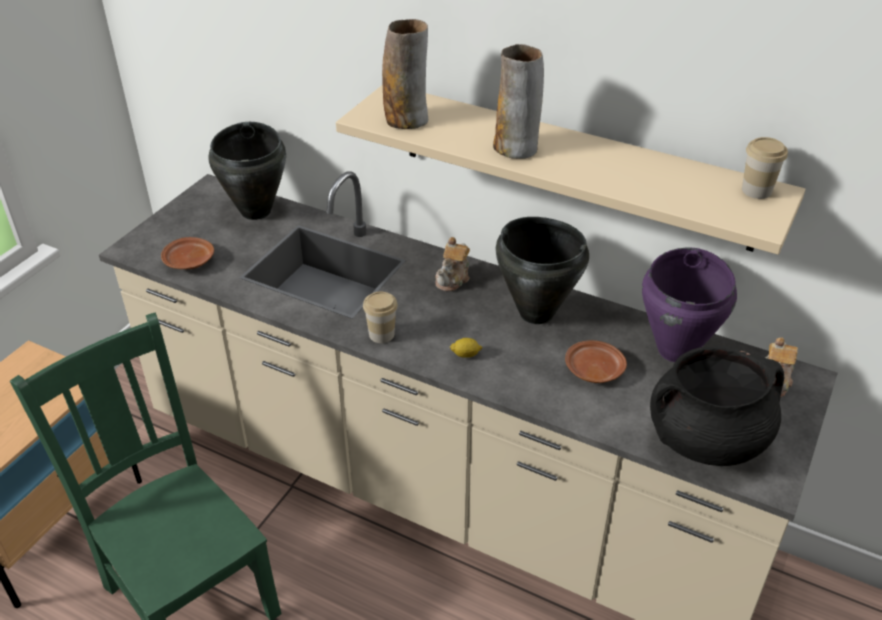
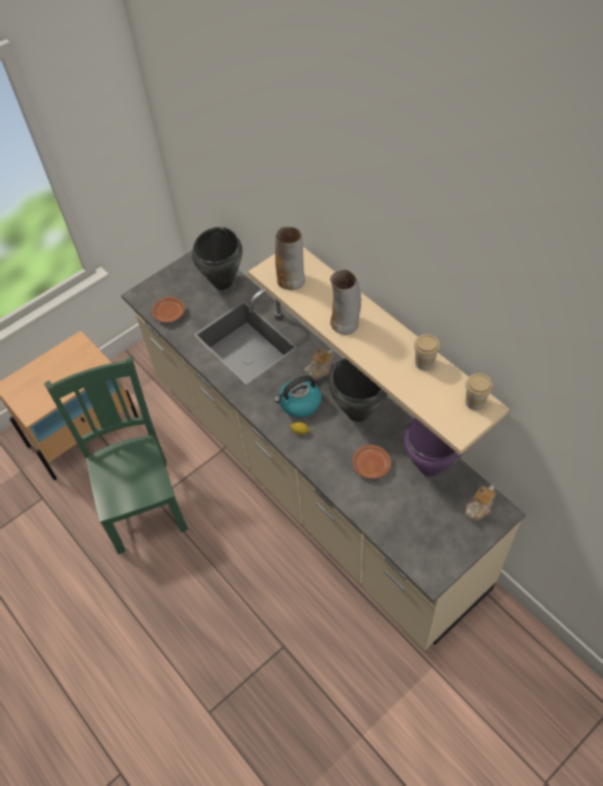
camera: 25 degrees right, 15 degrees up
cup [363,291,398,343] -> cup moved to [414,334,440,371]
black cooking pot [650,346,784,466] -> none
none -> kettle [274,375,322,418]

